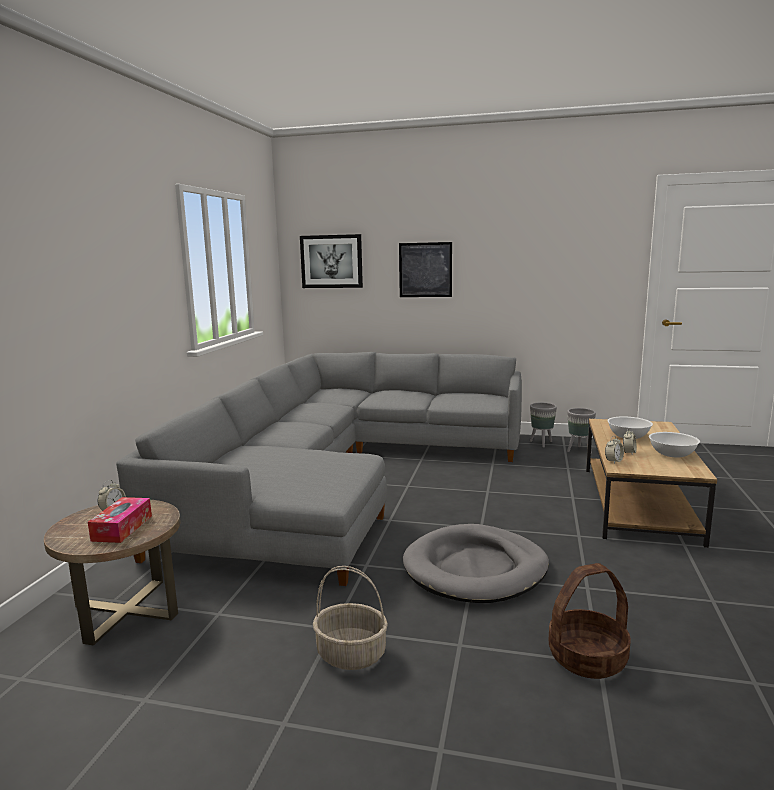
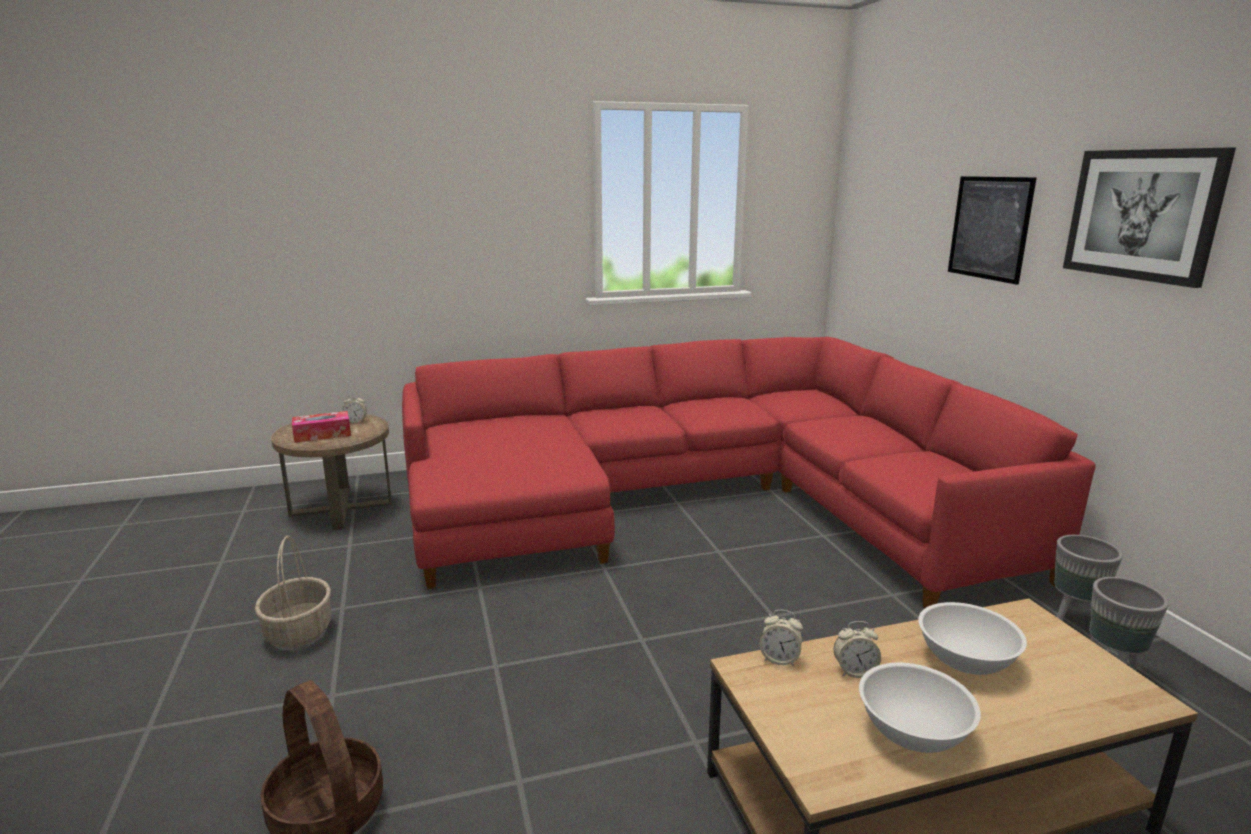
camera: 60 degrees right, 5 degrees up
grey sofa [116,352,522,586] -> red sofa [402,337,1096,608]
picture [300,234,363,288] -> picture moved to [1063,147,1236,288]
grey dog bed [403,524,549,603] -> none

